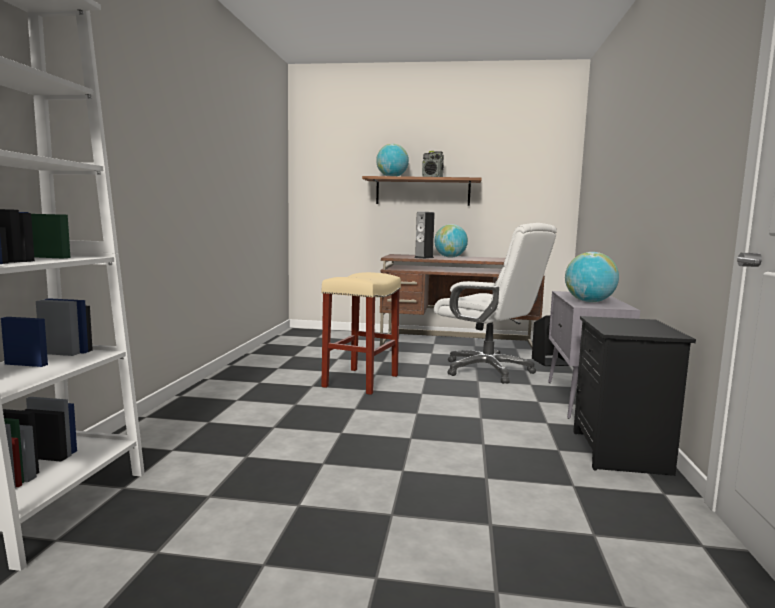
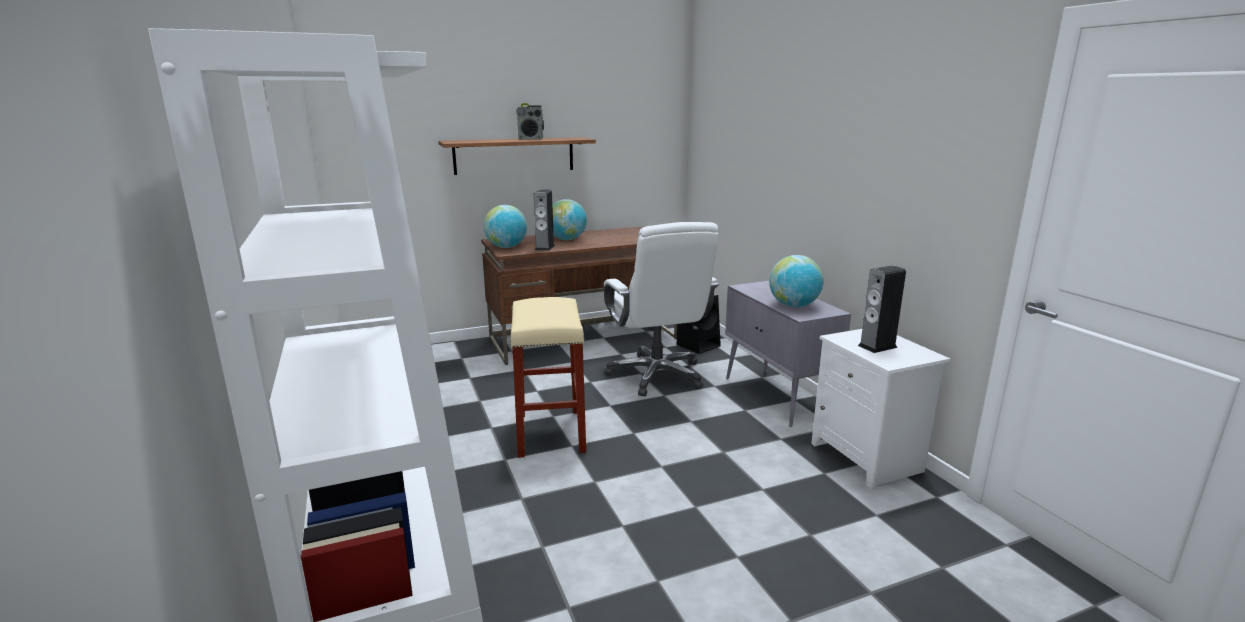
camera: 30 degrees left, 10 degrees up
globe [376,144,409,176] -> globe moved to [484,205,527,248]
white office chair [434,223,557,384] -> white office chair turned 60 degrees clockwise [604,222,719,396]
black nightstand [573,316,696,476] -> white nightstand [811,329,950,489]
none -> speaker [858,265,906,353]

